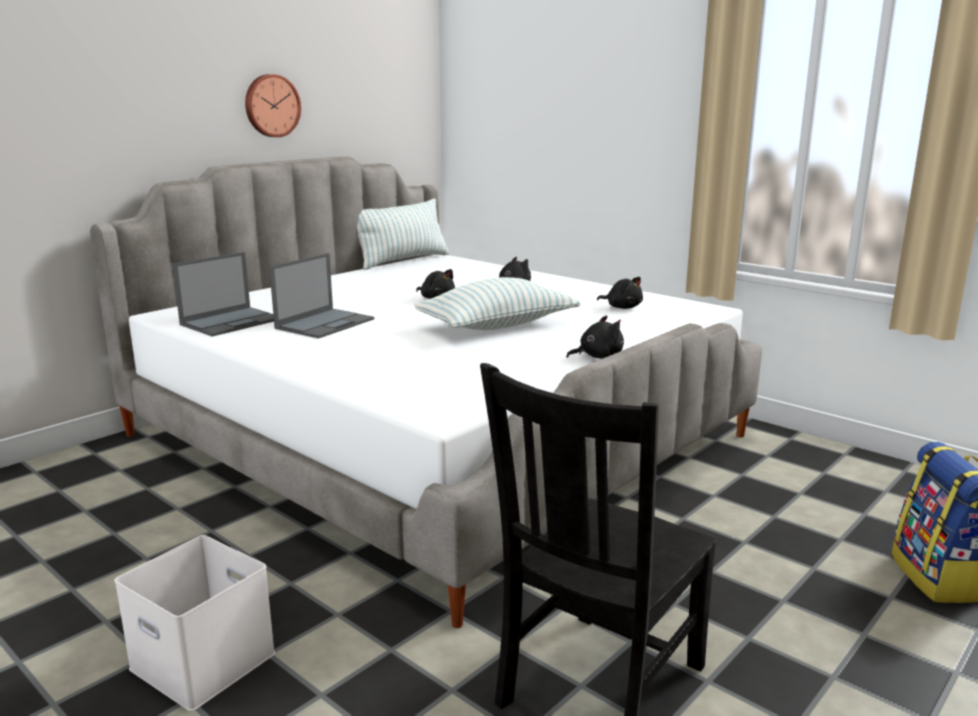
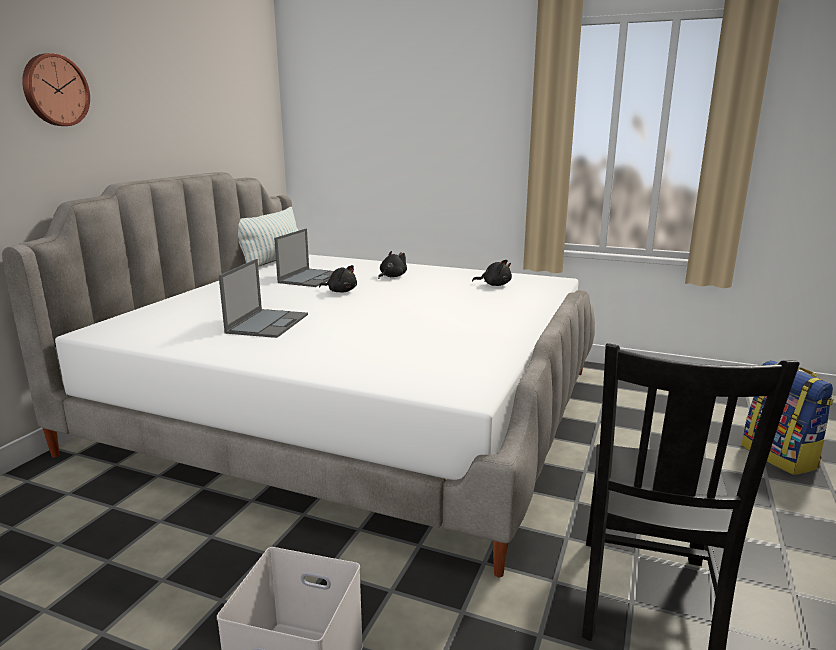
camera: 20 degrees left, 0 degrees up
laptop [172,252,274,336] -> laptop moved to [274,229,334,287]
wall clock [245,74,301,137] -> wall clock moved to [22,53,90,126]
pillow [414,277,580,330] -> none
black plush toy [566,315,624,359] -> none

